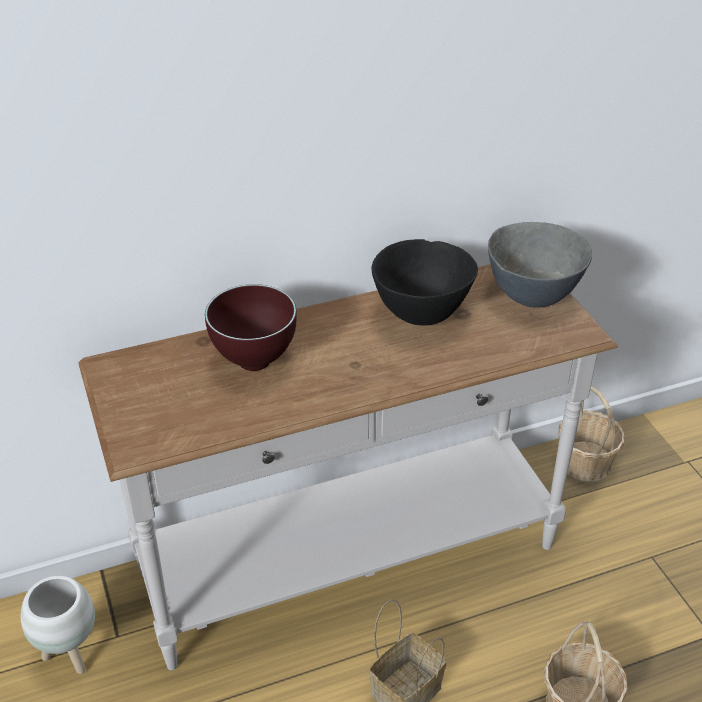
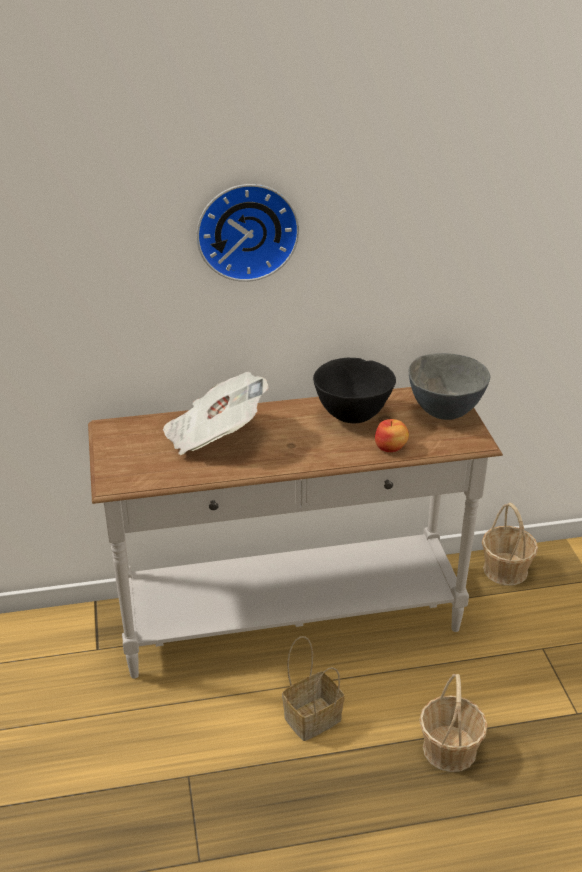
camera: 10 degrees right, 5 degrees down
white planter [21,576,95,674] -> none
brown bowl [205,284,297,371] -> newspaper [163,372,268,455]
none -> wall clock [196,184,299,282]
none -> apple [375,419,409,452]

